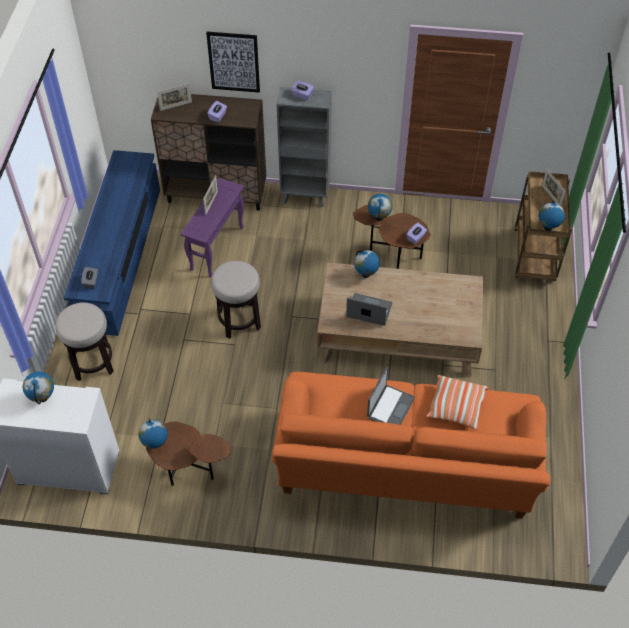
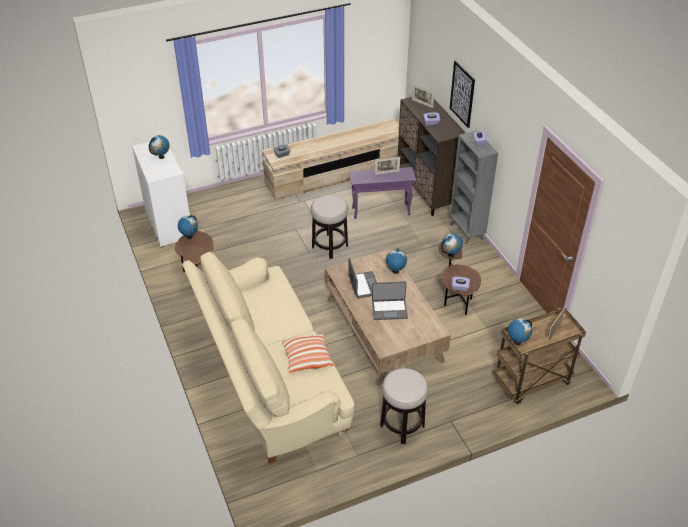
camera: 60 degrees right, 10 degrees down
stool [55,303,113,381] -> stool moved to [380,368,428,444]
blue tv stand [64,150,160,336] -> beige tv stand [262,118,399,200]
orange sofa [272,372,551,519] -> beige sofa [182,252,355,463]
laptop [367,367,415,425] -> laptop moved to [372,281,408,320]

